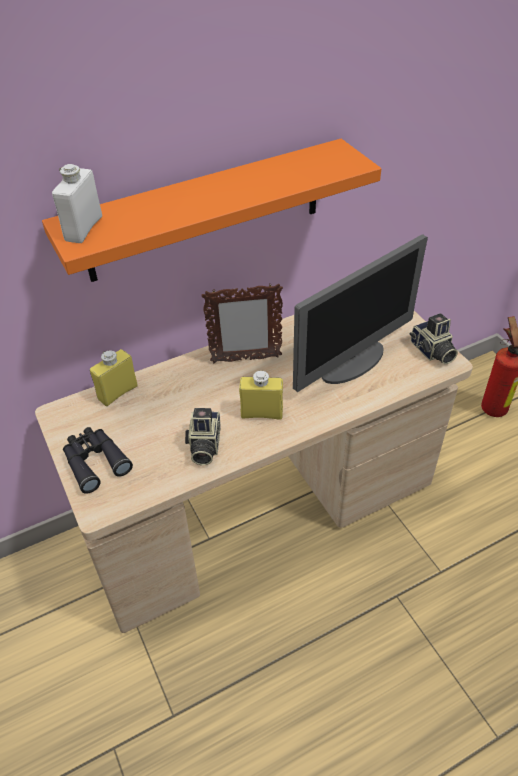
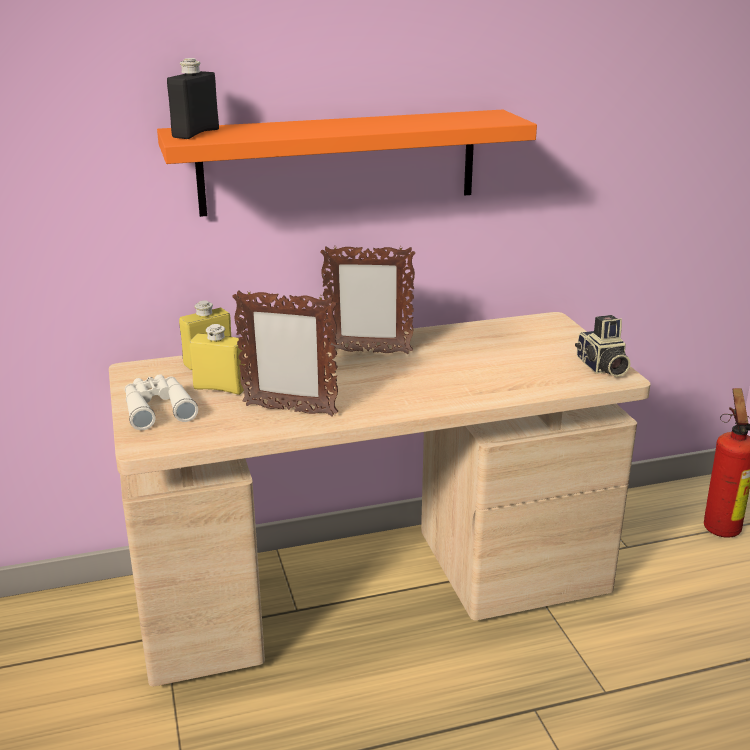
camera: 10 degrees right, 20 degrees down
white bottle [52,164,102,243] -> black bottle [167,58,219,139]
black binoculars [63,427,133,494] -> white binoculars [125,374,198,430]
camera [185,408,221,465] -> picture frame [232,290,338,417]
yellow bottle [239,371,283,420] -> yellow bottle moved to [189,324,247,395]
monitor [293,234,428,392] -> none

